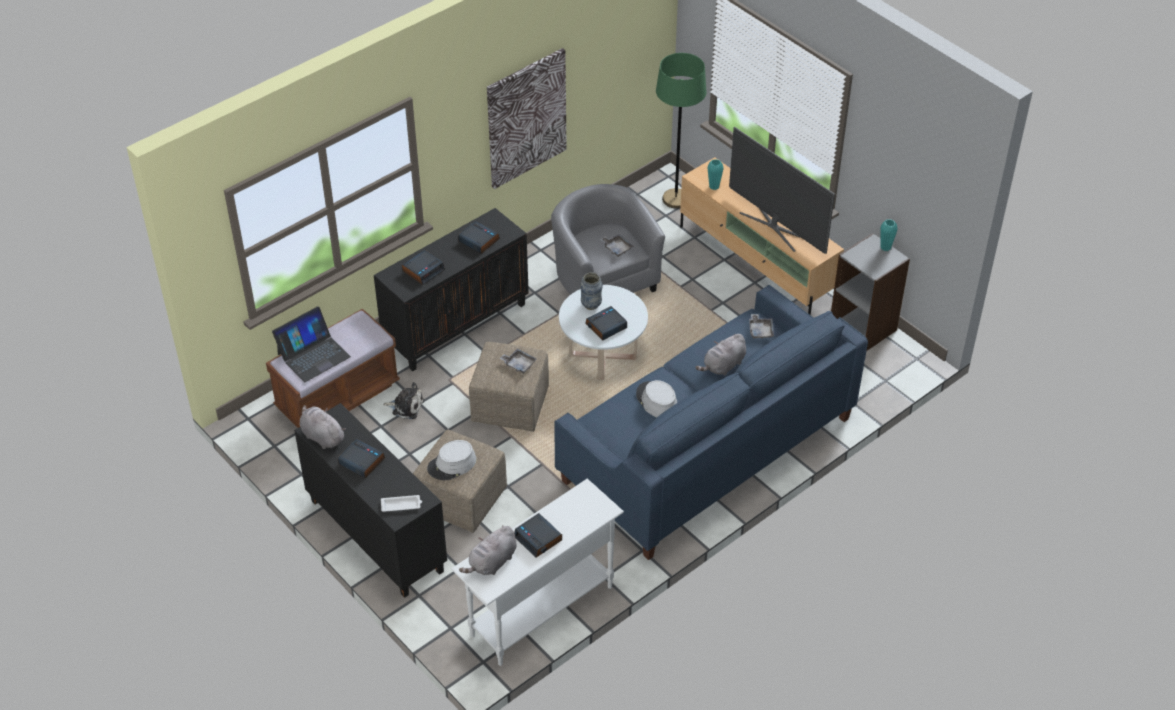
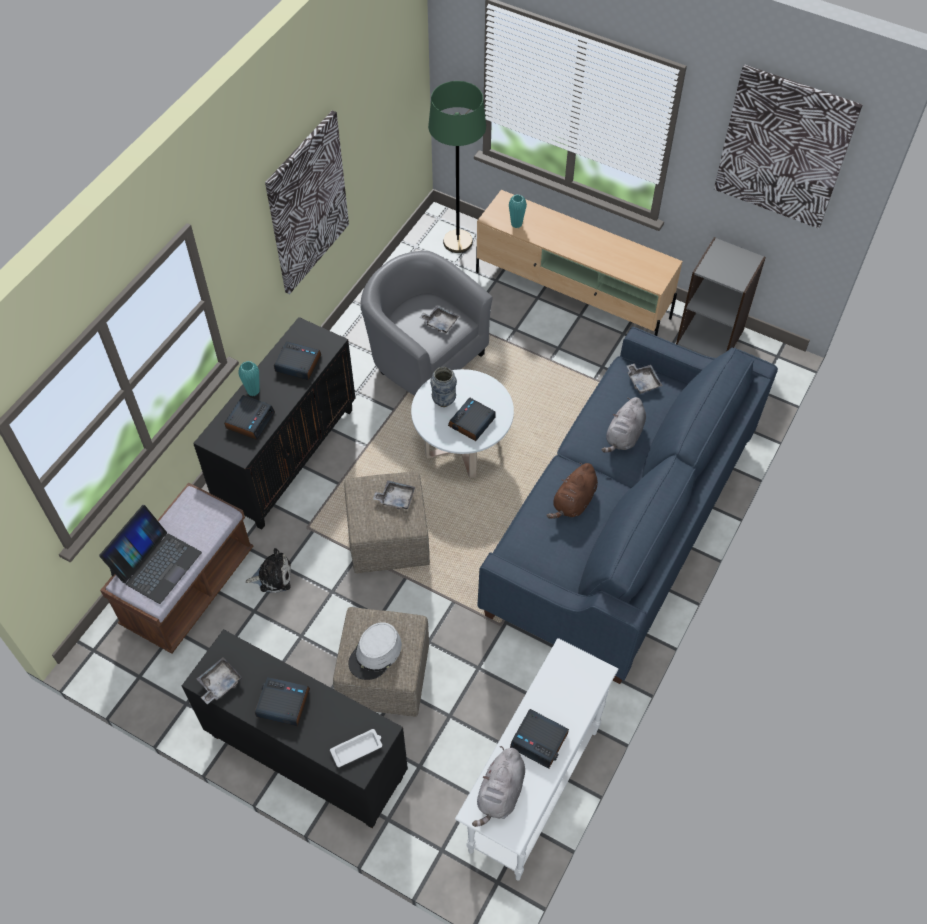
camera: 20 degrees left, 10 degrees up
grey plush toy [299,405,346,449] -> grey tray [197,658,243,704]
grey hat [636,380,677,417] -> brown plush toy [546,463,598,519]
television [729,127,835,254] -> none
turquoise vase [880,219,898,251] -> turquoise vase moved to [238,361,260,396]
none -> picture [714,65,863,229]

